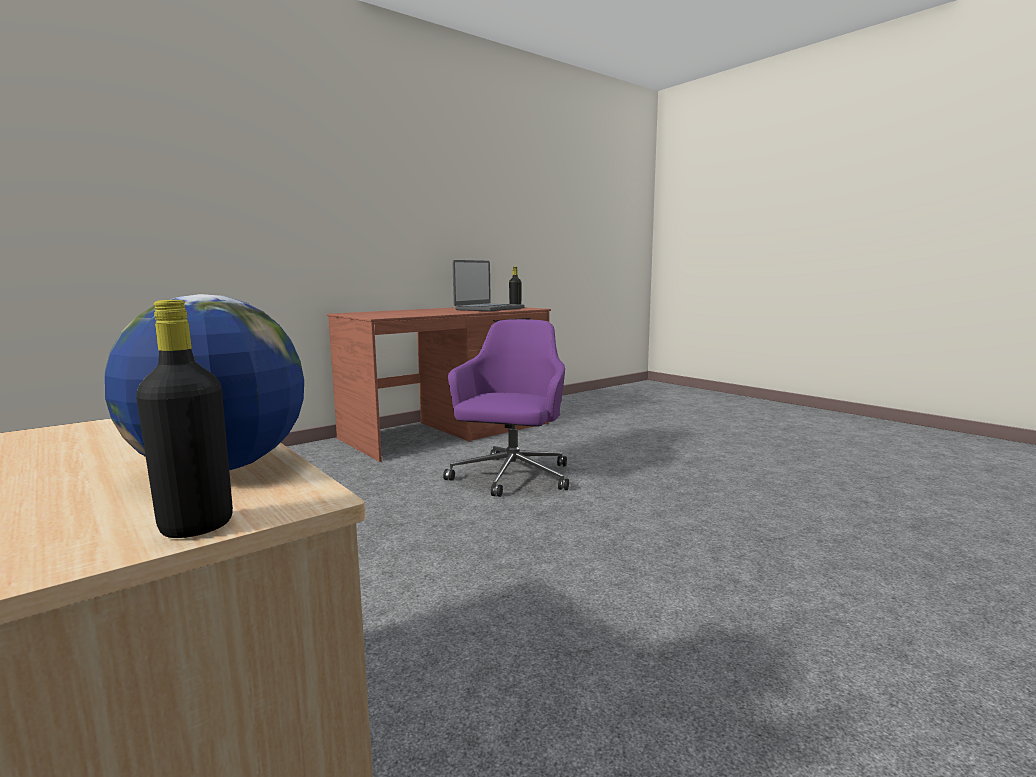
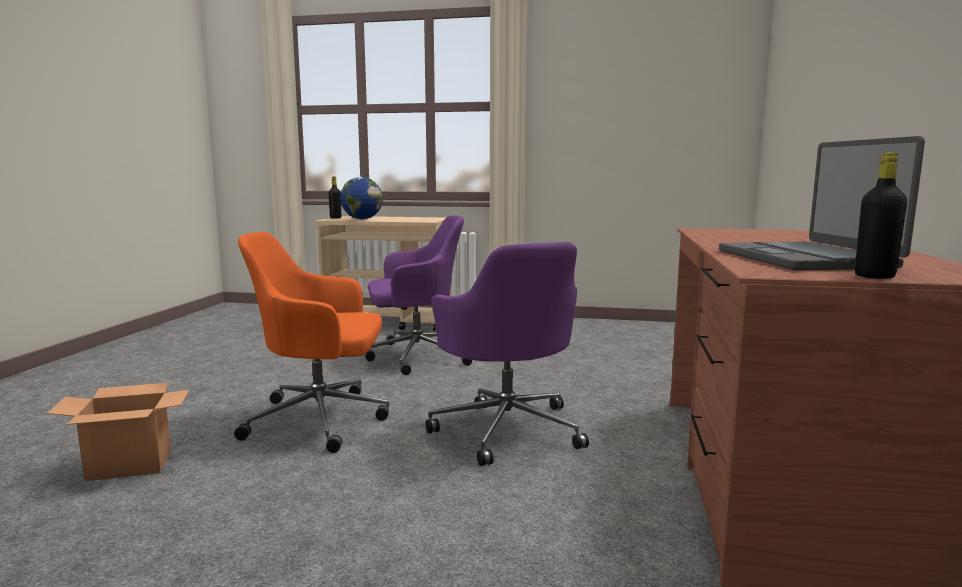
camera: 140 degrees right, 0 degrees up
none -> cardboard box [47,383,189,481]
none -> orange office chair [234,232,389,453]
none -> purple office chair [365,215,472,375]

